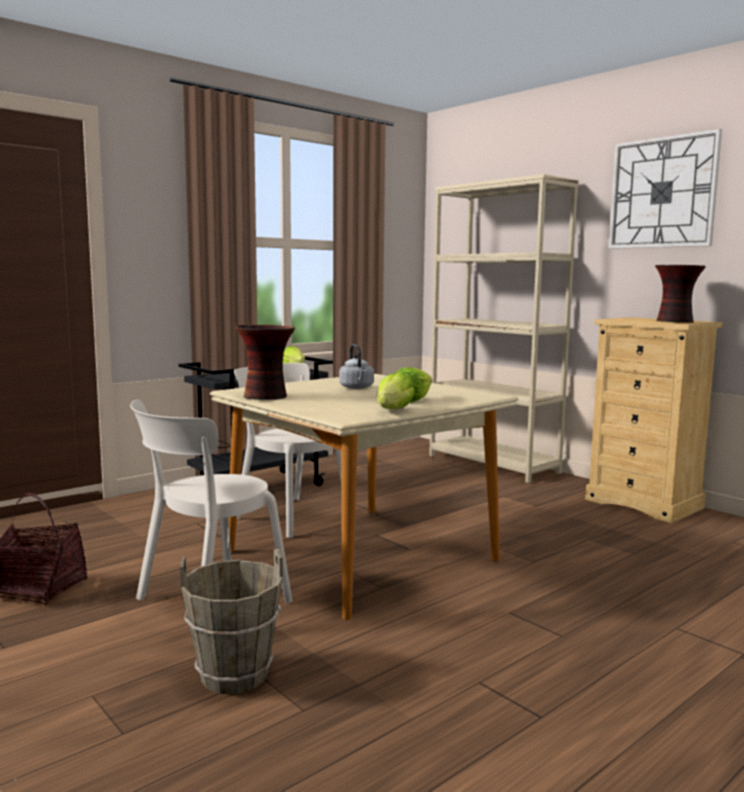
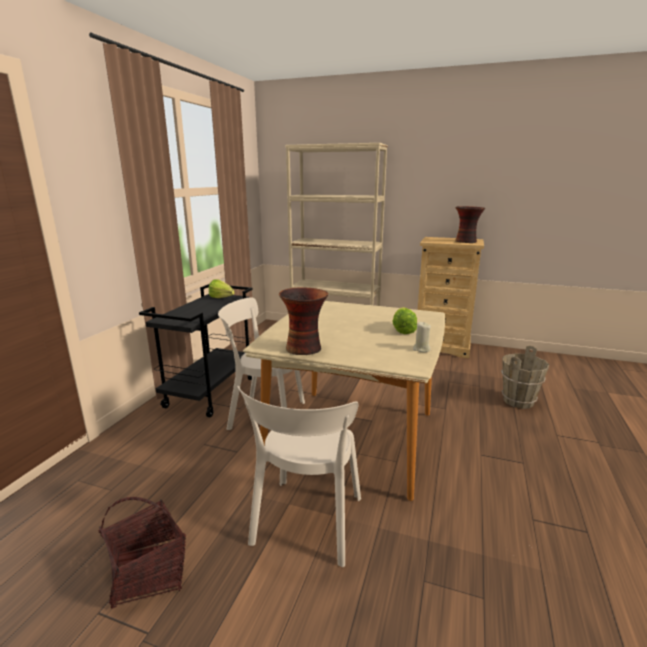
camera: 30 degrees left, 10 degrees up
brown bucket [180,549,283,694] -> brown bucket moved to [501,346,549,409]
grey kettle [339,344,374,389] -> none
lettuce [377,372,415,409] -> beige candle [413,322,431,352]
wall clock [608,129,722,249] -> none

